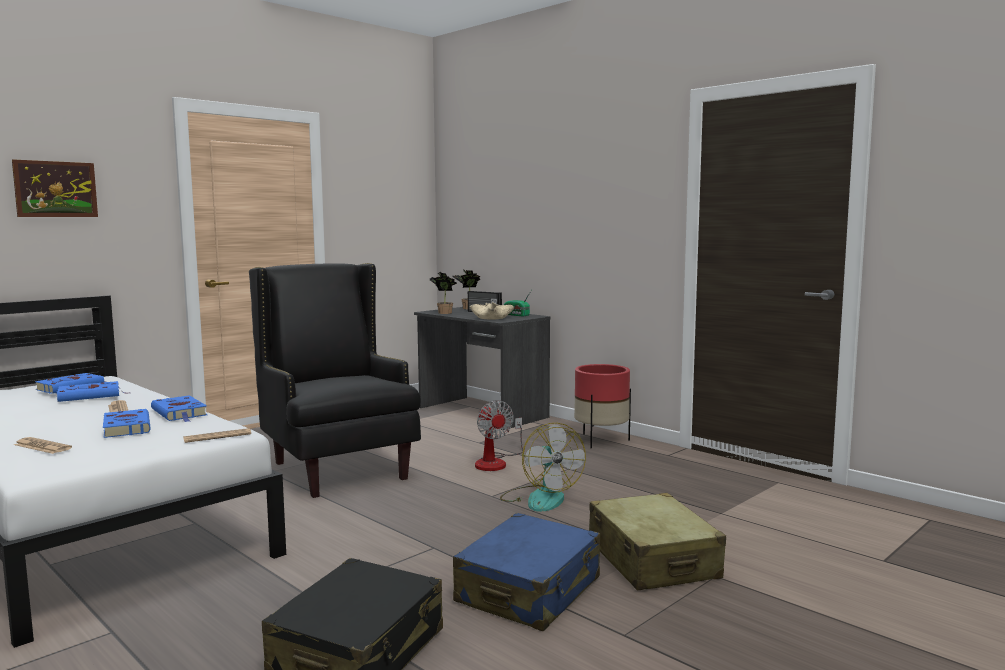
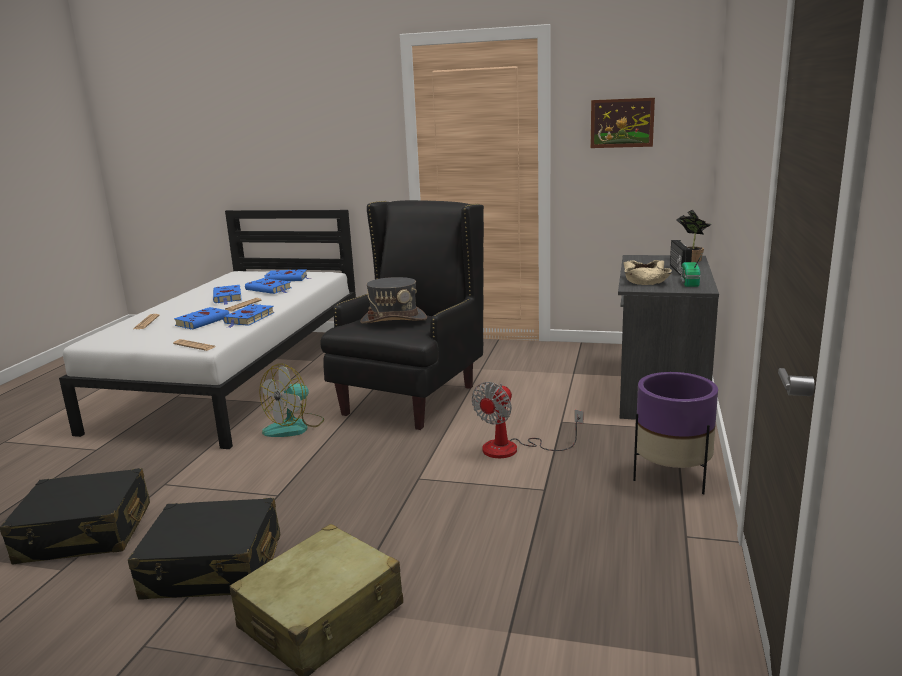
camera: 60 degrees right, 10 degrees up
picture [12,159,98,217] -> picture moved to [590,98,655,148]
potted plant [430,271,457,314] -> none
blue suitcase [453,513,600,631] -> black suitcase [128,498,280,600]
fan [500,423,586,512] -> fan moved to [259,364,324,437]
red planter [574,364,631,448] -> purple planter [633,372,718,495]
none -> blue book [213,285,242,305]
none -> grey hat [360,277,427,324]

